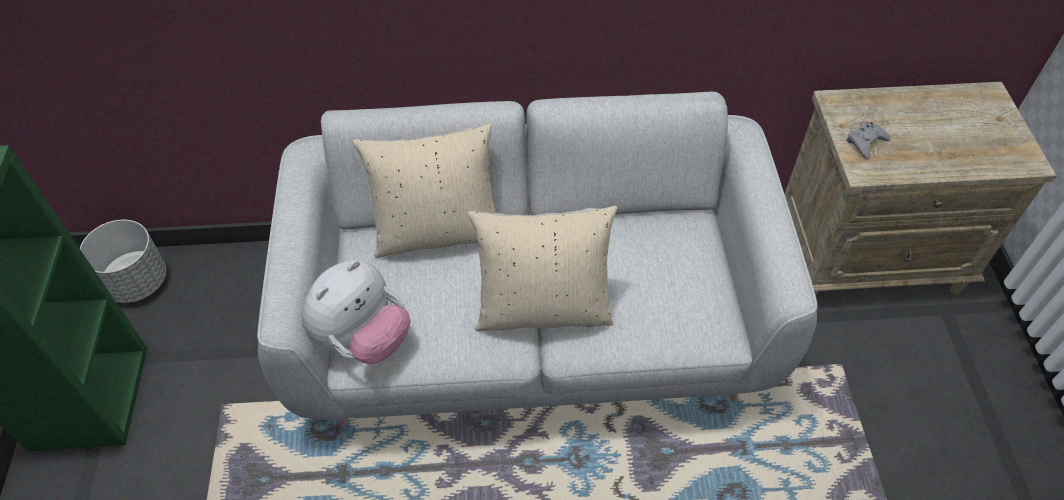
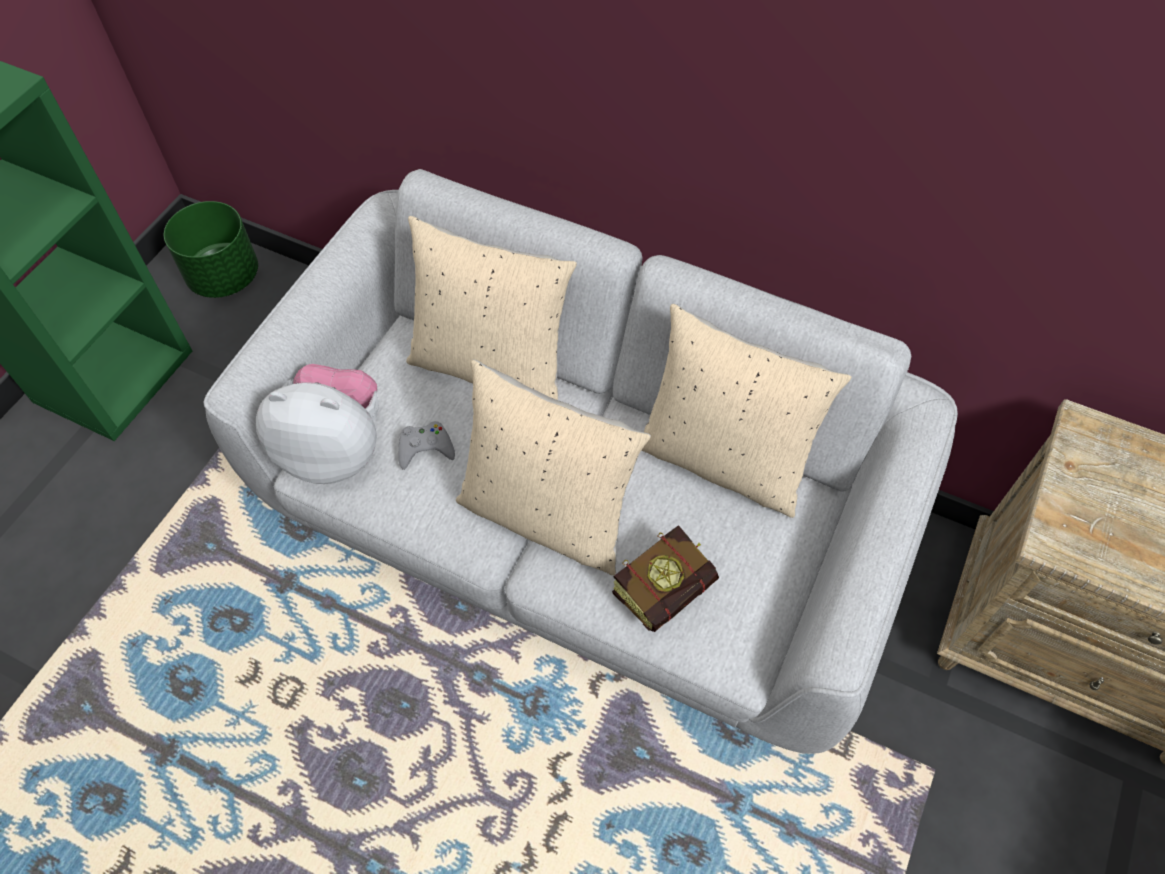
camera: 30 degrees right, 5 degrees up
grey planter [80,220,167,303] -> green planter [164,201,258,298]
plush toy [302,260,410,364] -> plush toy turned 150 degrees counterclockwise [256,364,379,484]
grey game controller [846,121,890,160] -> grey game controller moved to [398,421,455,470]
none -> book [612,525,719,632]
none -> beige pillow [641,303,852,518]

